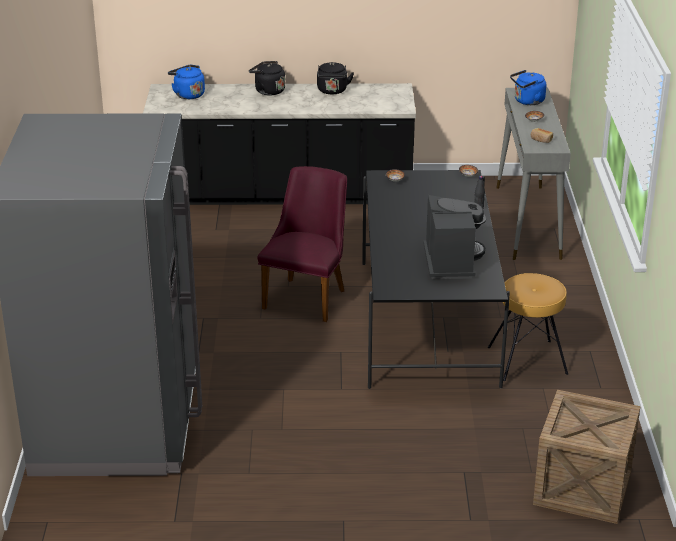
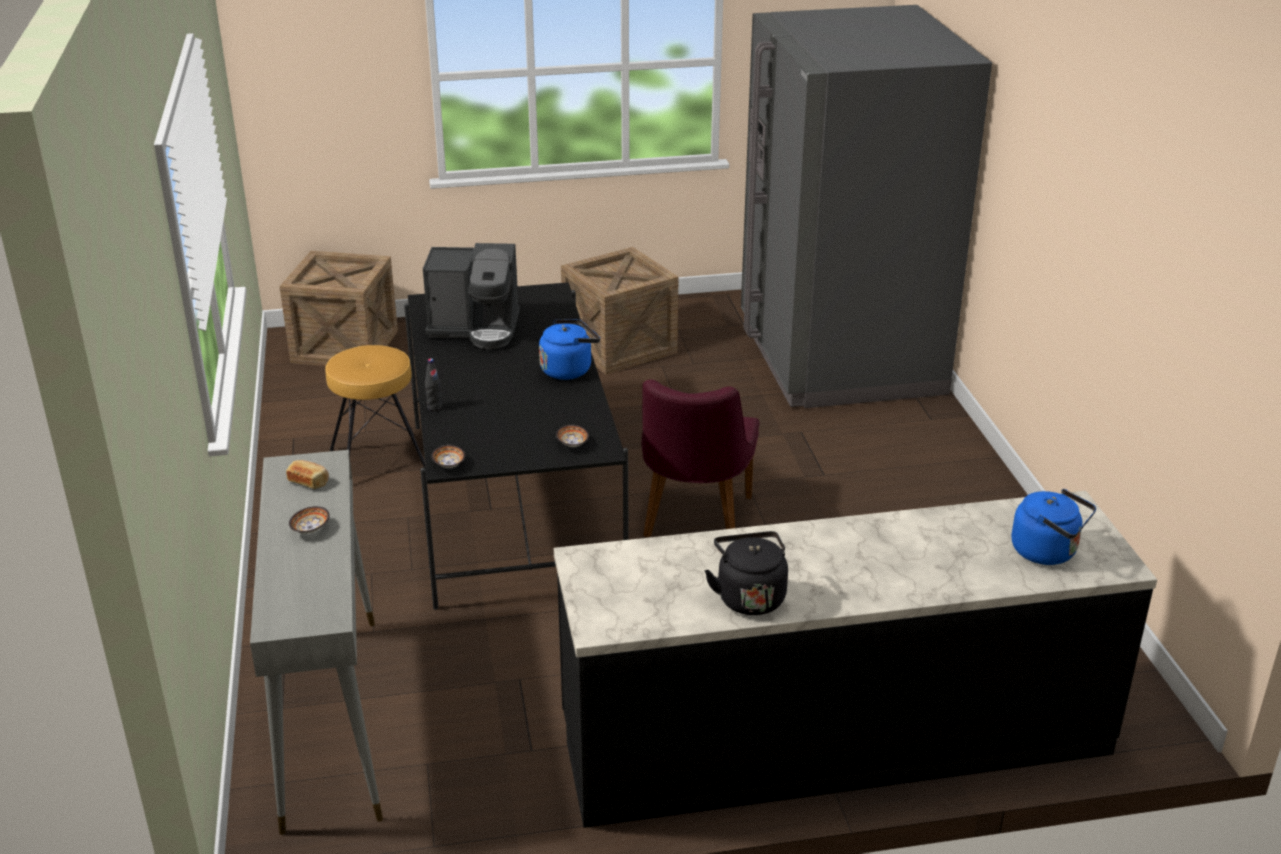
camera: 170 degrees right, 0 degrees up
black kettle [249,61,285,96] -> none
coffee machine [423,195,486,279] -> coffee machine turned 75 degrees counterclockwise [423,243,520,349]
blue kettle [510,70,546,105] -> blue kettle moved to [539,319,600,380]
none -> crate [561,247,679,375]

